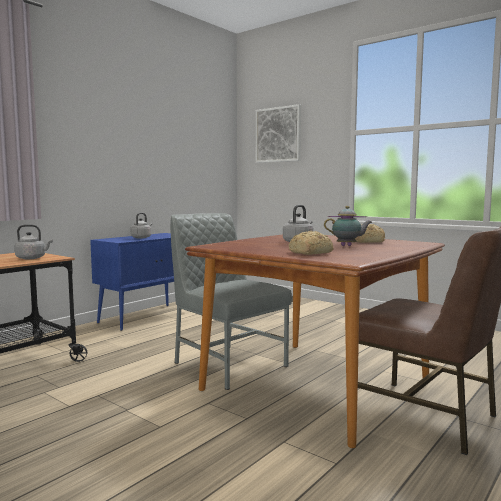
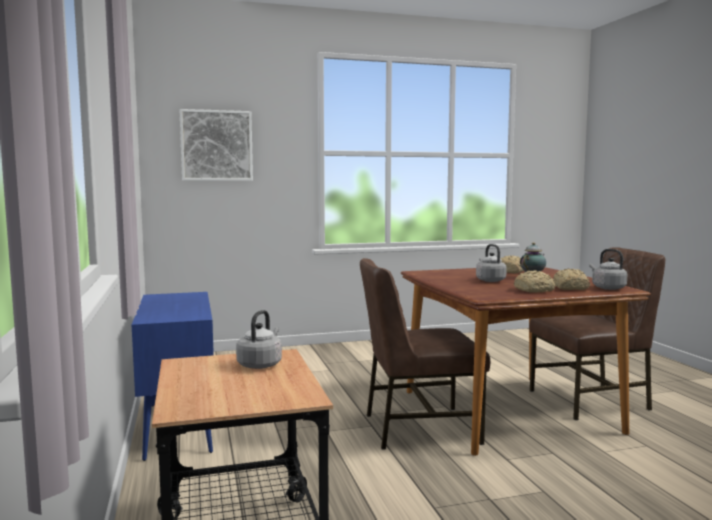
camera: 55 degrees left, 0 degrees up
grey kettle [130,213,152,238] -> grey kettle moved to [589,249,628,290]
grey chair [170,213,292,390] -> brown chair [360,258,490,450]
none -> bread [514,270,555,293]

